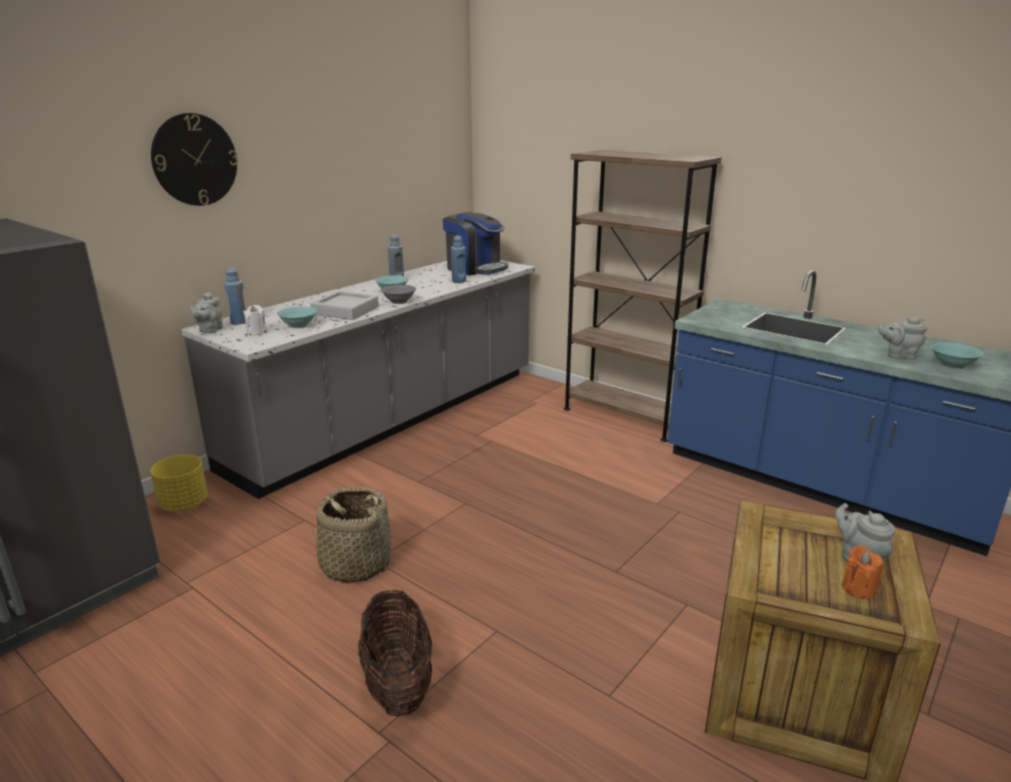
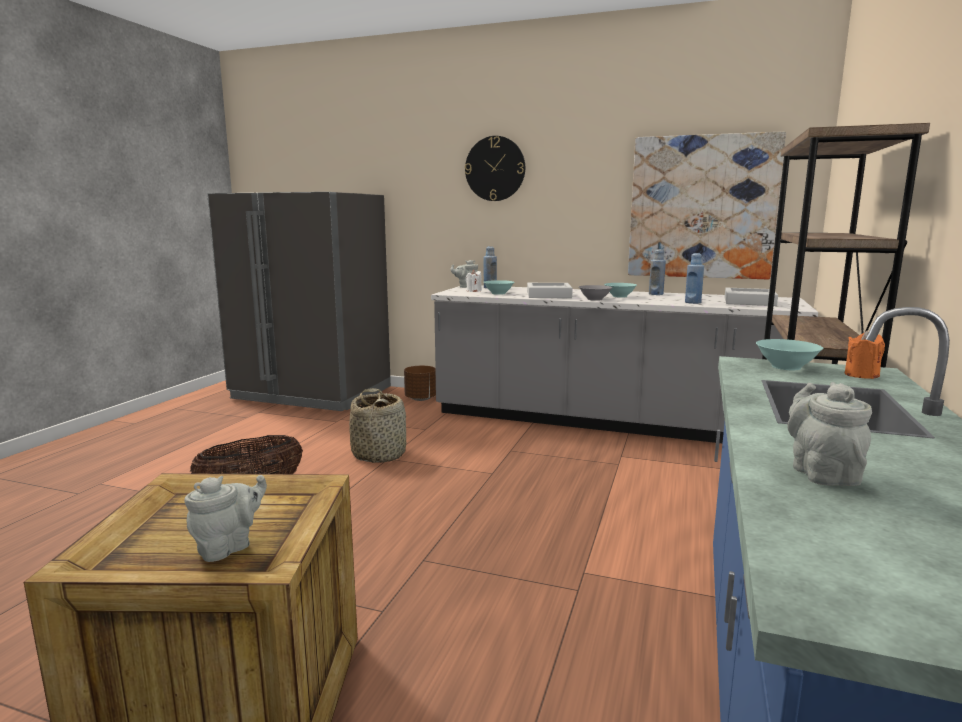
camera: 70 degrees right, 10 degrees down
yellow planter [150,455,208,511] -> brown planter [404,366,436,401]
coffee machine [443,212,508,275] -> grey tray [724,288,778,306]
orange candle [842,546,884,599] -> orange candle moved to [845,331,885,379]
turquoise bowl [931,342,984,369] -> turquoise bowl moved to [756,339,823,370]
none -> picture [628,131,786,280]

